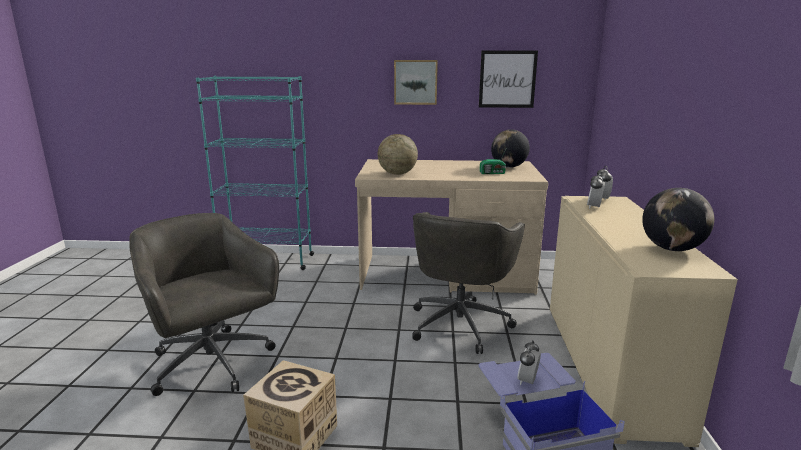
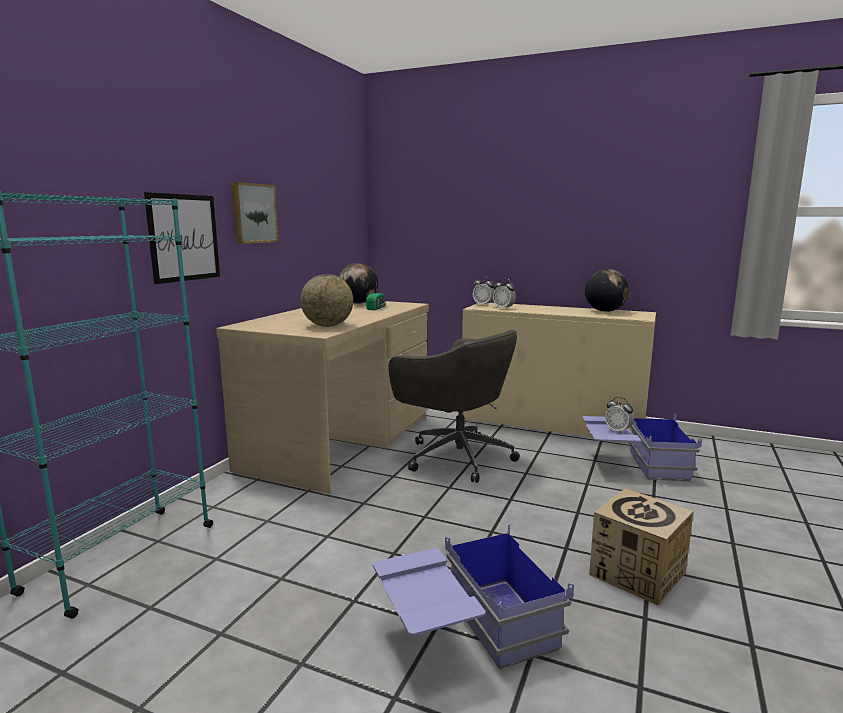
camera: 70 degrees left, 5 degrees down
grey office chair [129,213,279,396] -> blue storage box [373,523,574,669]
picture [479,51,538,108] -> picture moved to [144,192,220,284]

